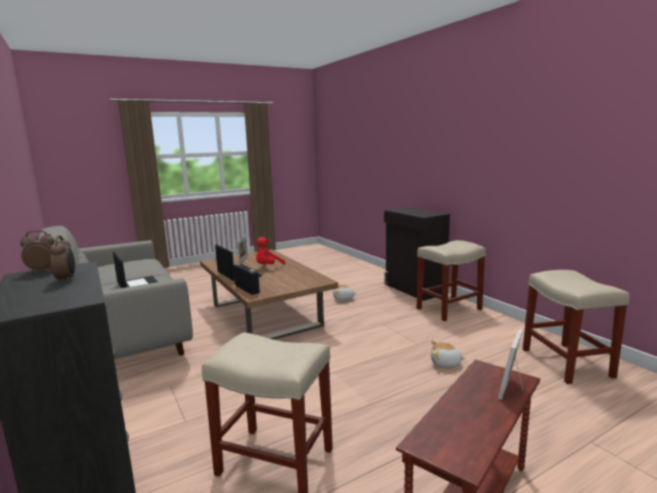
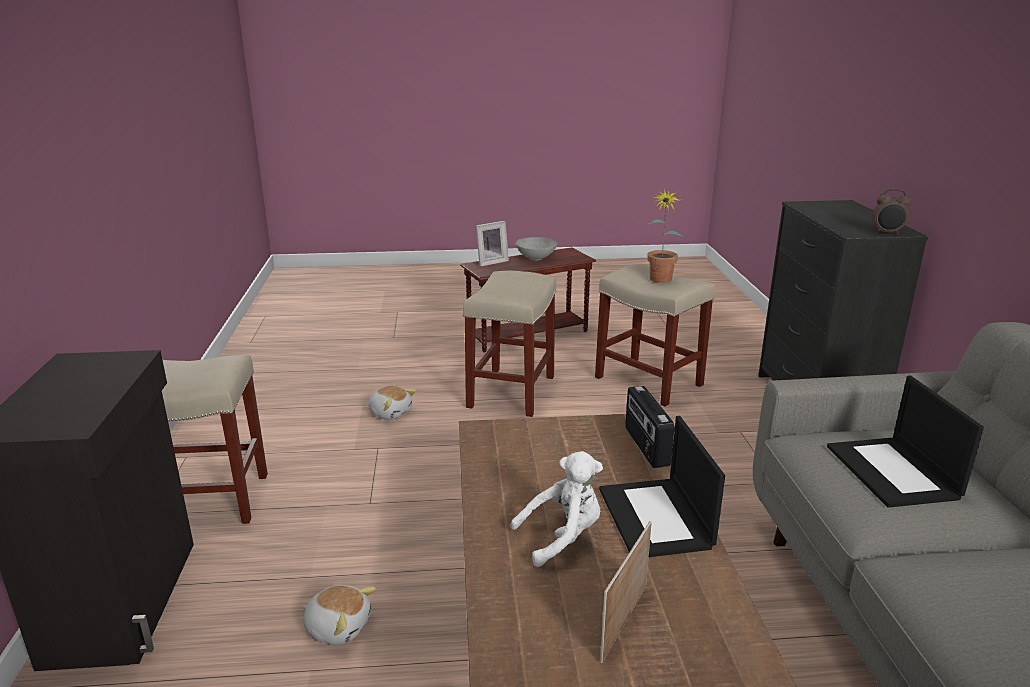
camera: 155 degrees left, 10 degrees up
alarm clock [50,235,75,282] -> none
red plush toy [255,237,285,265] -> white plush toy [510,451,603,567]
beige stool [523,270,630,384] -> beige stool moved to [463,271,557,417]
none -> grey bowl [515,237,557,260]
none -> potted plant [647,189,684,283]

